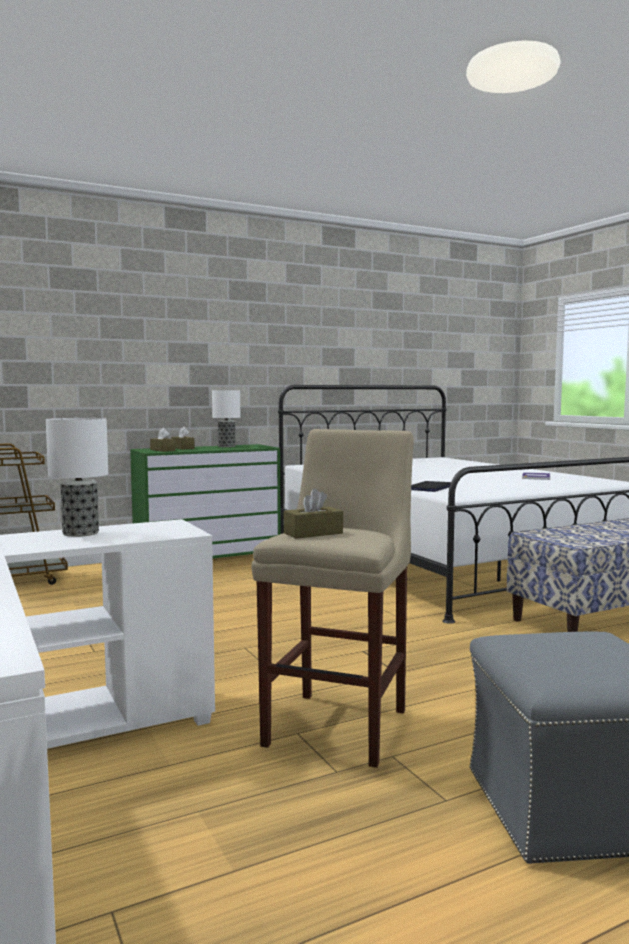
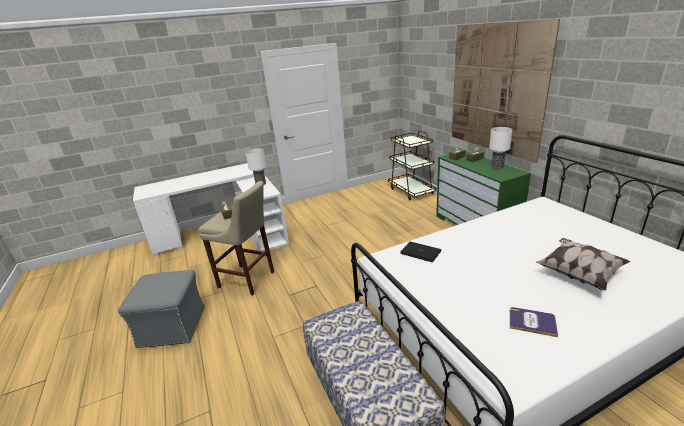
camera: 95 degrees right, 20 degrees up
none -> picture [452,19,560,163]
none -> pillow [535,238,630,291]

